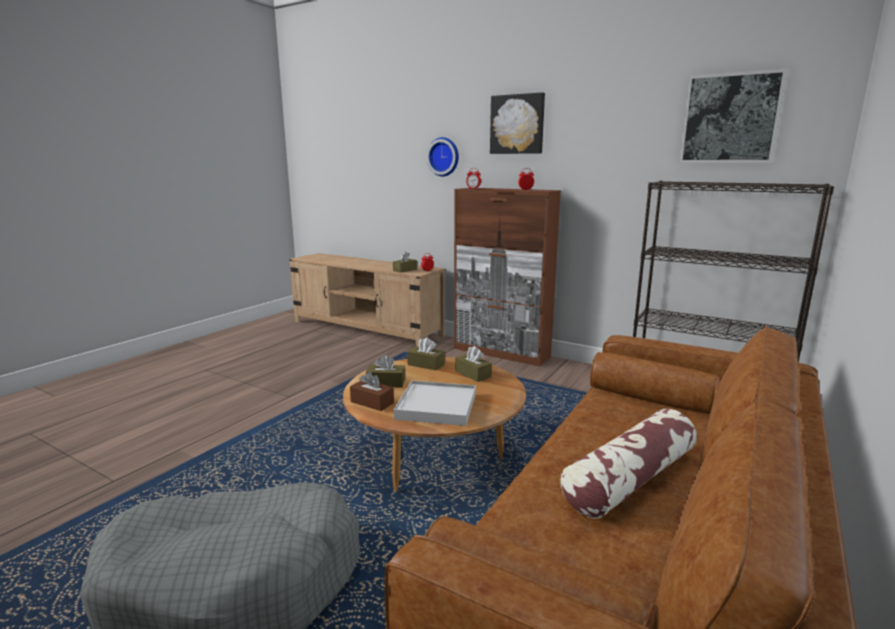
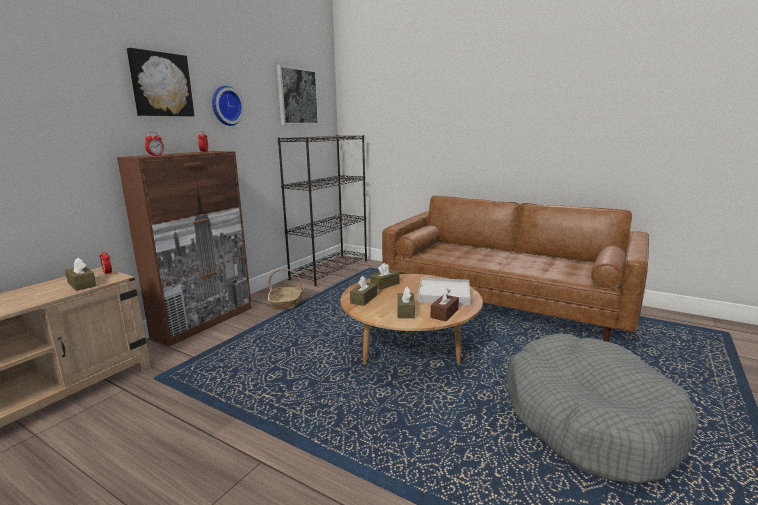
camera: 90 degrees left, 0 degrees up
wall clock [426,137,459,176] -> wall clock moved to [212,86,244,126]
pillow [560,409,697,519] -> none
none -> basket [268,269,304,309]

